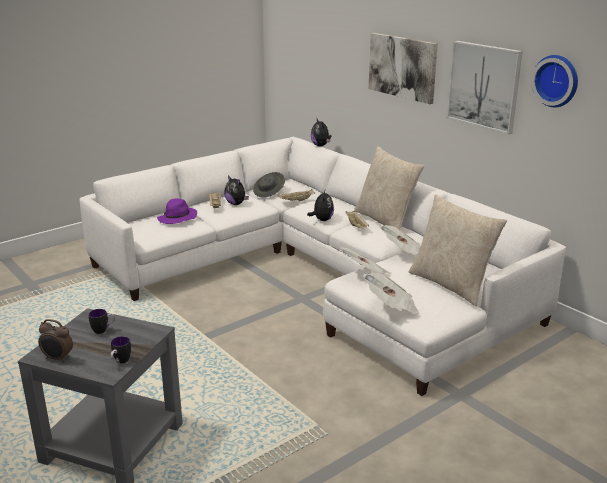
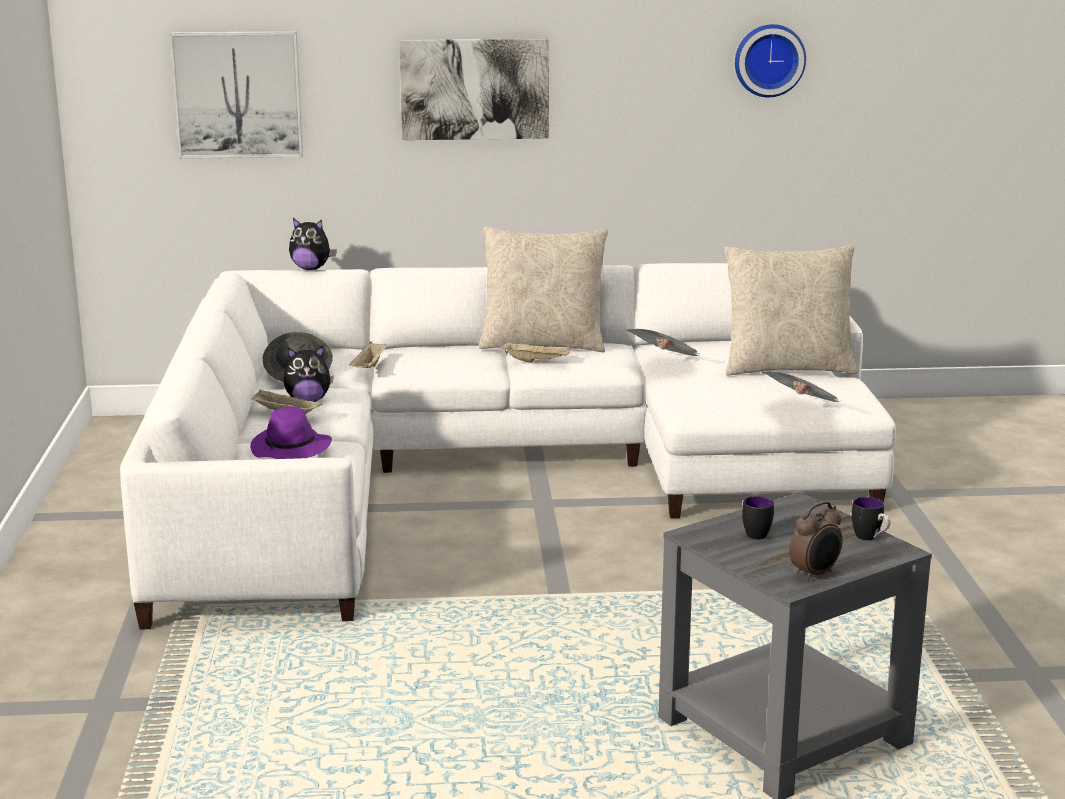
camera: 55 degrees left, 5 degrees down
plush toy [307,191,334,221] -> none
newspaper [339,247,391,274] -> none
picture [447,41,523,134] -> picture moved to [169,31,303,159]

